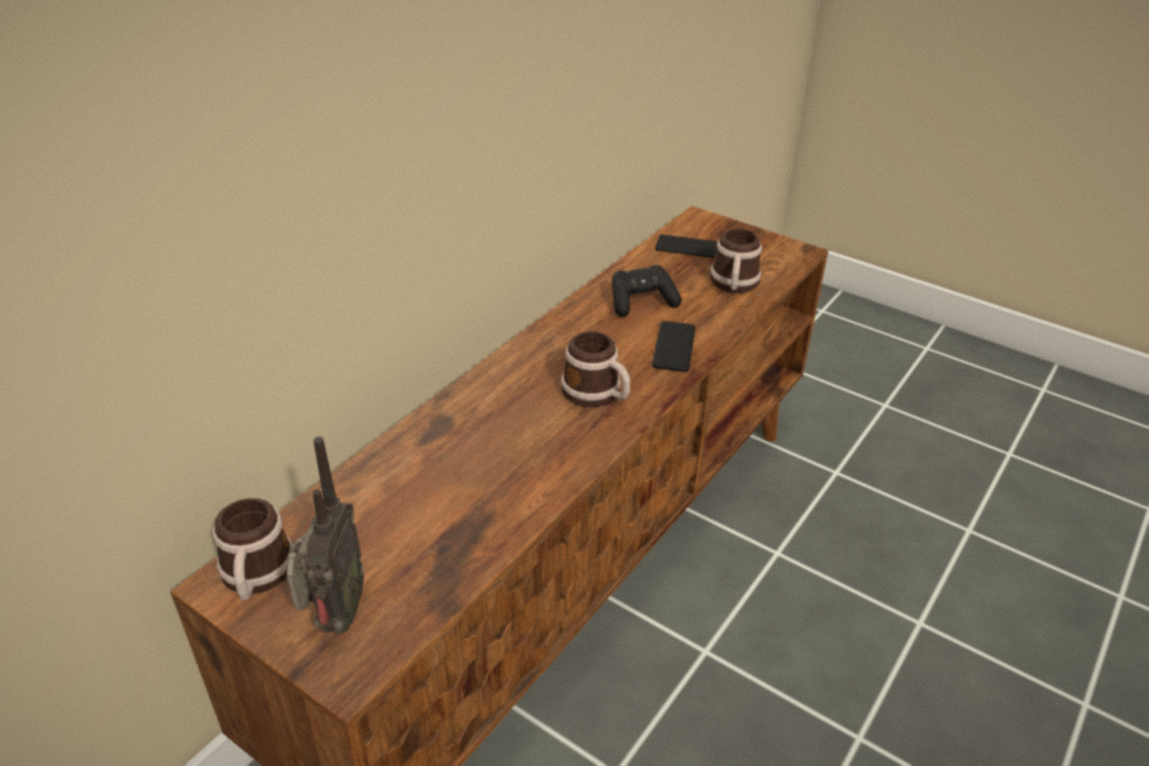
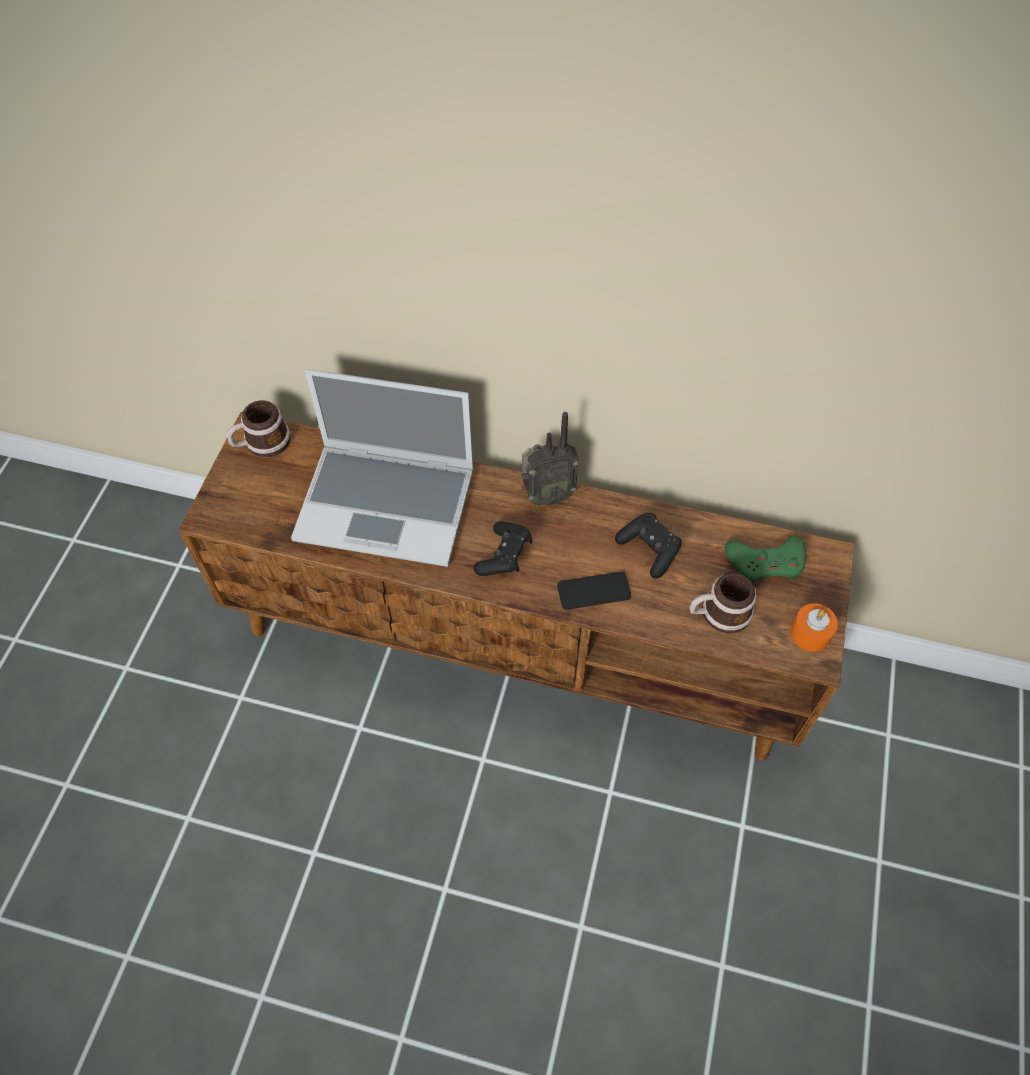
camera: 70 degrees right, 20 degrees up
radio [287,437,364,634] -> radio moved to [521,412,579,506]
mug [561,331,630,407] -> black game controller [473,521,532,576]
phone [655,234,717,258] -> green game controller [725,535,806,584]
none -> laptop [291,369,474,567]
none -> orange candle [790,603,838,652]

